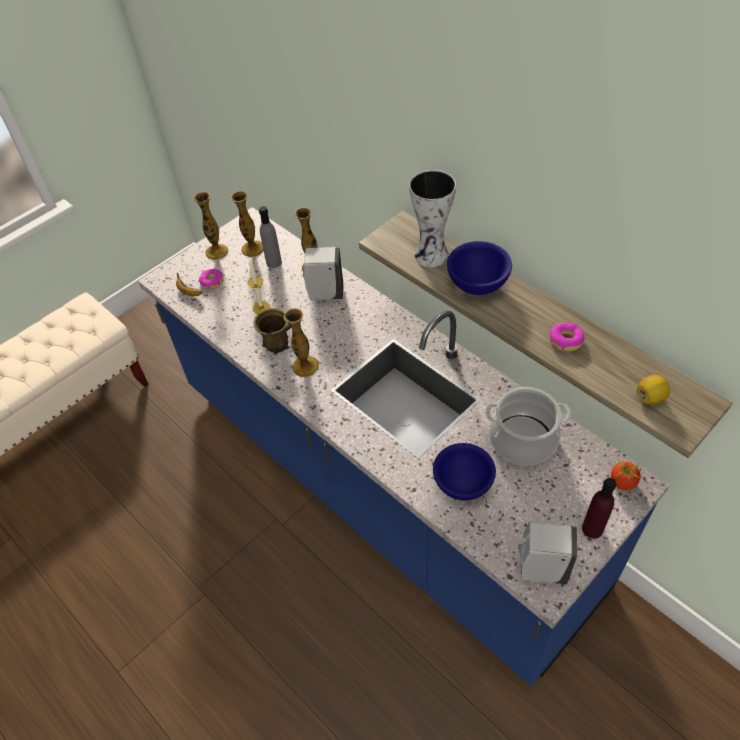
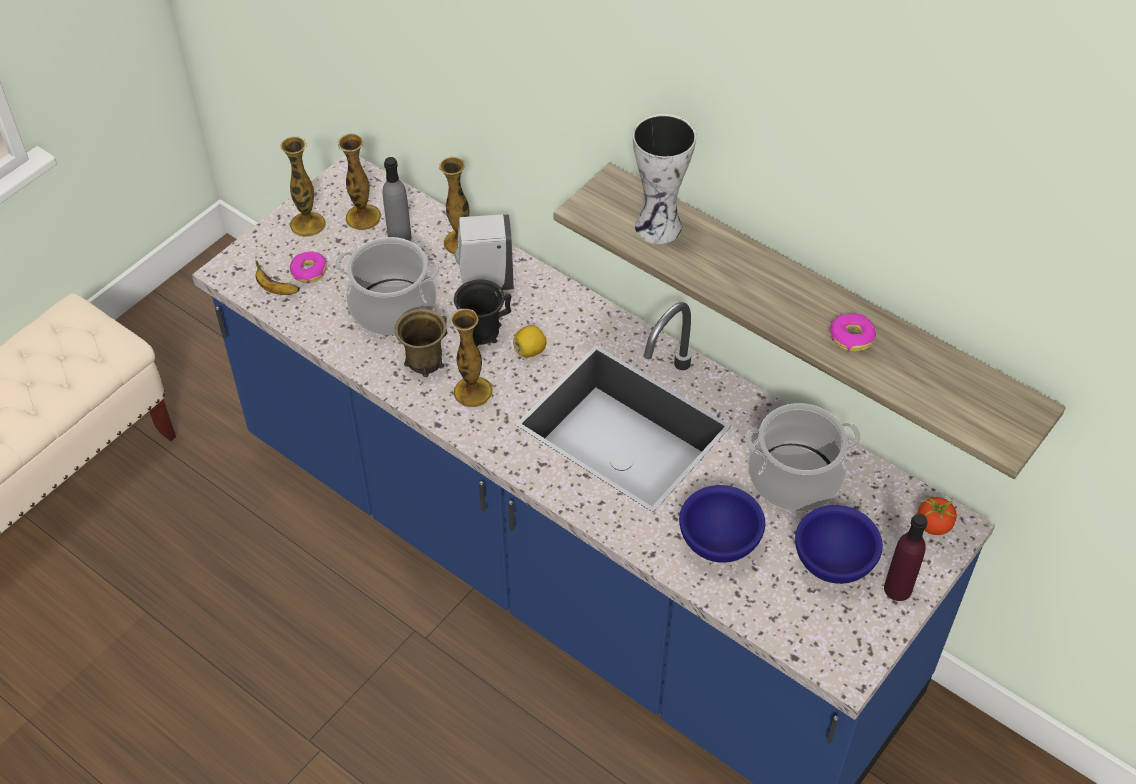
camera: 10 degrees left, 0 degrees up
candle [248,259,270,314] -> cooking pot [335,237,440,336]
blue bowl [447,241,512,295] -> blue bowl moved to [795,505,883,584]
white soap dispenser [519,521,577,584] -> none
lemon [637,375,671,405] -> lemon moved to [513,325,547,357]
none -> black mug [454,279,511,346]

